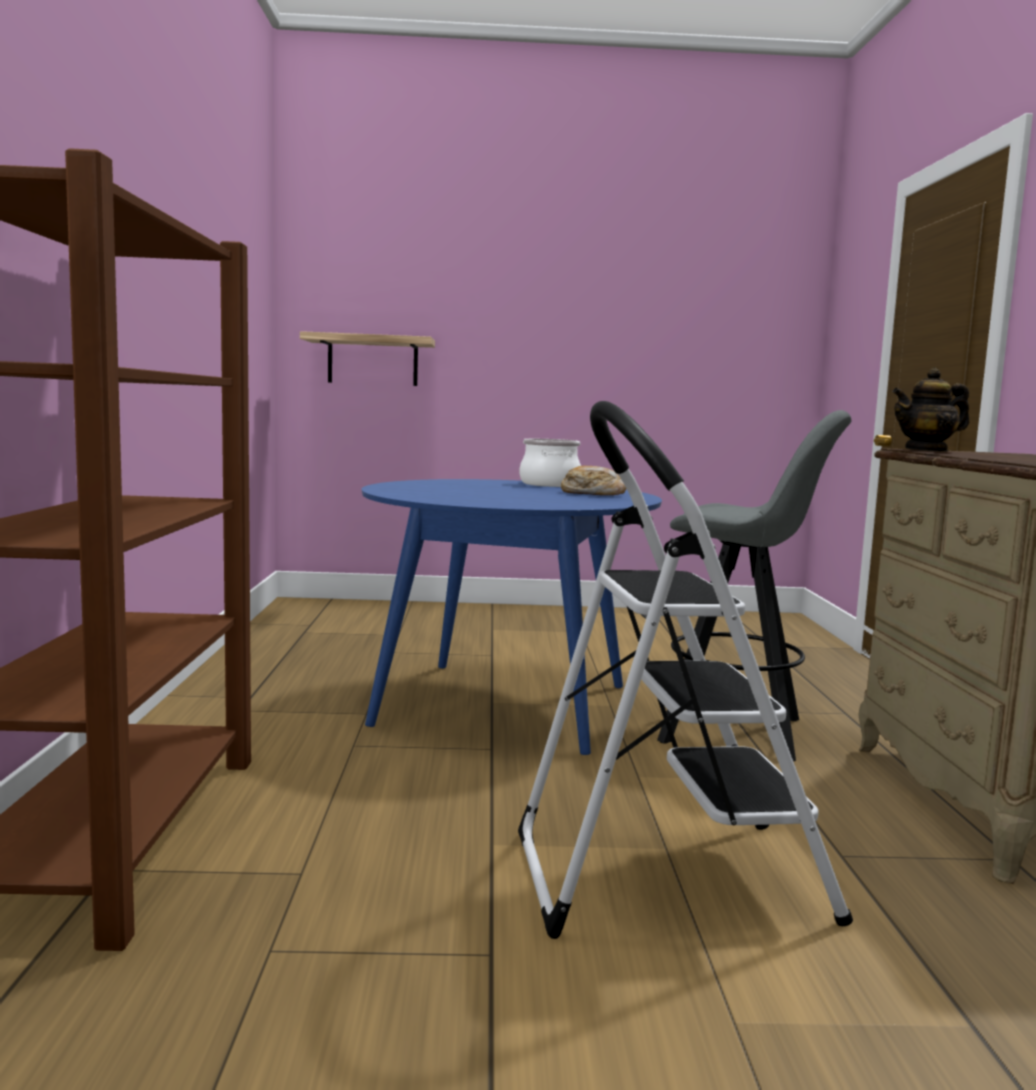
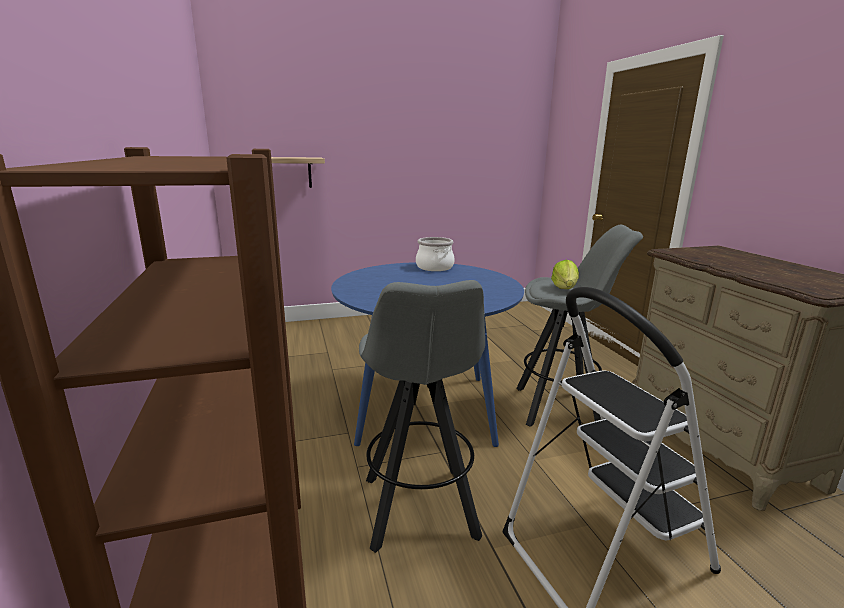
camera: 15 degrees left, 10 degrees up
bread [561,466,626,495] -> none
teapot [892,368,969,452] -> none
none -> grey stool [359,280,485,553]
none -> lettuce [551,260,579,289]

